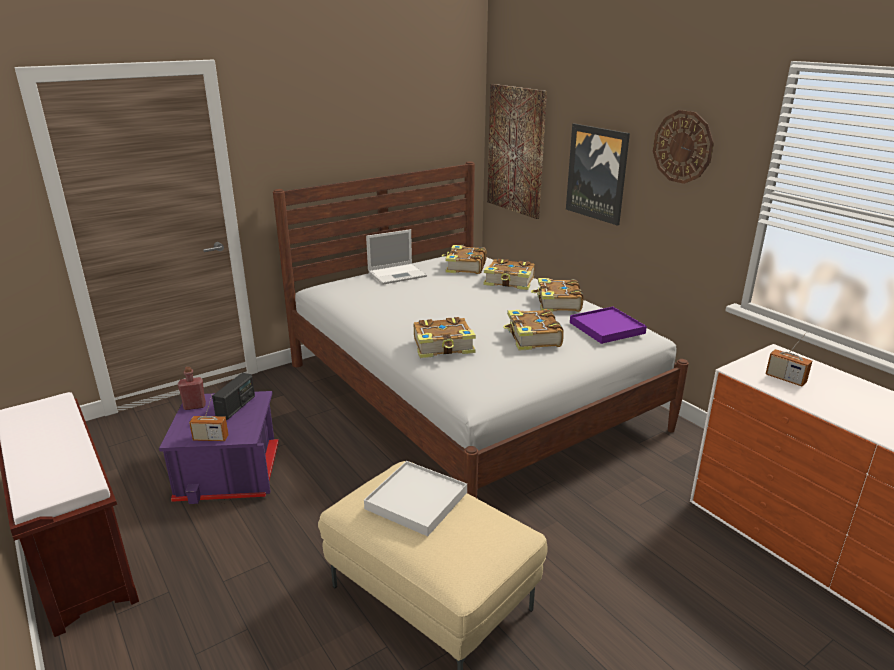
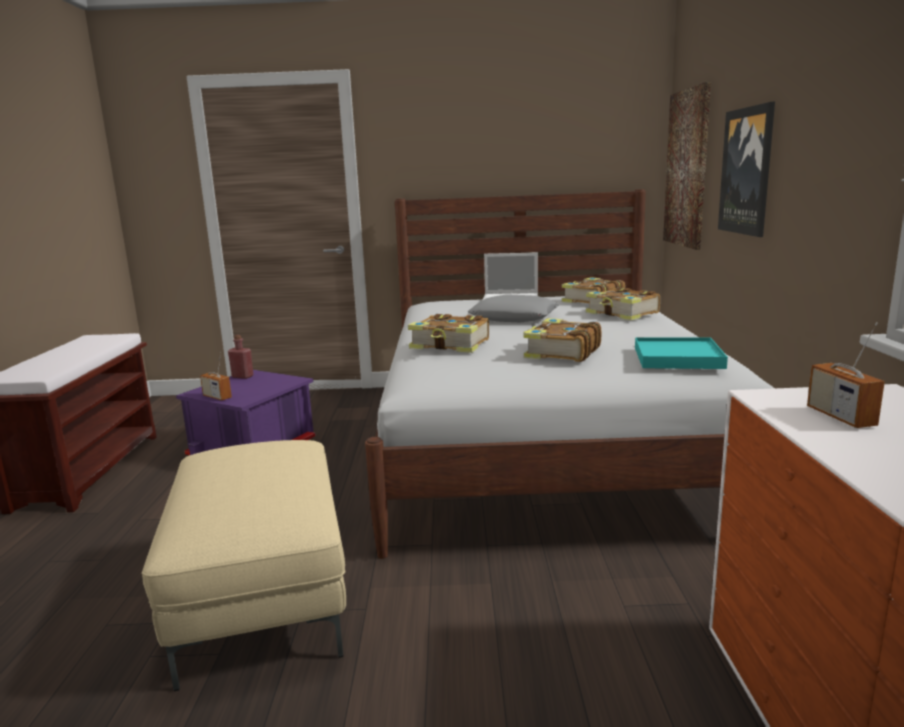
camera: 35 degrees right, 10 degrees down
radio [212,373,255,421] -> none
white tray [364,461,467,536] -> none
book [531,278,583,312] -> none
purple tray [570,307,647,344] -> turquoise tray [635,337,728,369]
wall clock [653,110,714,184] -> none
none -> grey pillow [468,294,560,322]

